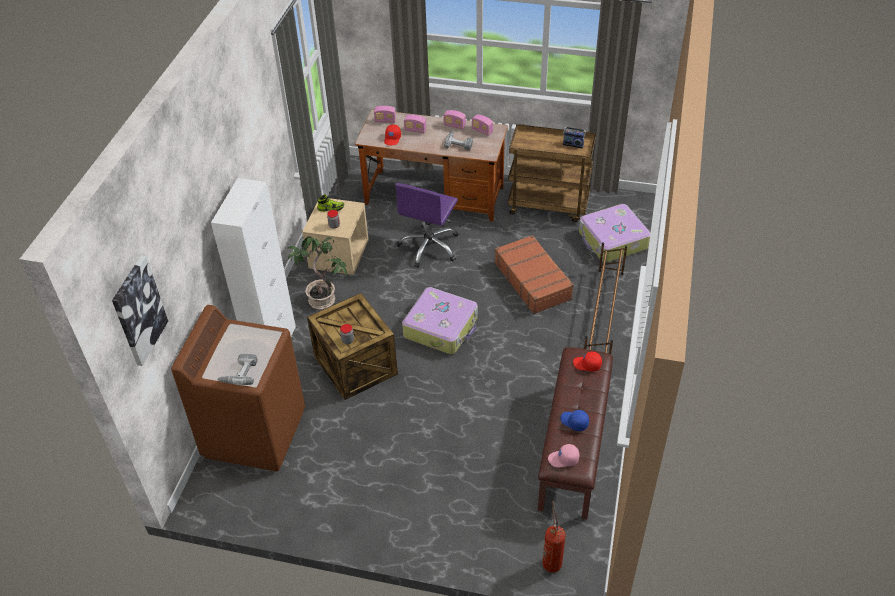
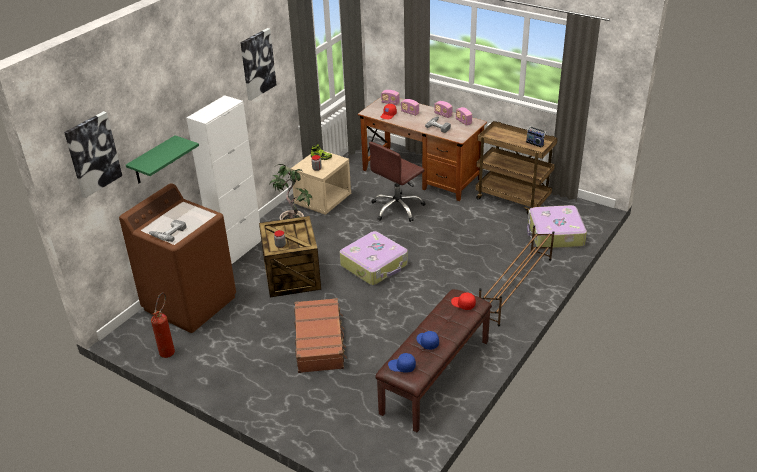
camera: 20 degrees right, 10 degrees down
purple office chair [395,183,459,268] -> brown office chair [369,142,425,222]
brown suitcase [495,235,574,314] -> brown suitcase moved to [294,298,347,373]
fire extinguisher [543,501,566,573] -> fire extinguisher moved to [151,292,175,358]
pink cap [548,444,579,468] -> blue cap [388,353,416,373]
none -> green shelf [126,135,199,183]
none -> picture [240,28,276,101]

